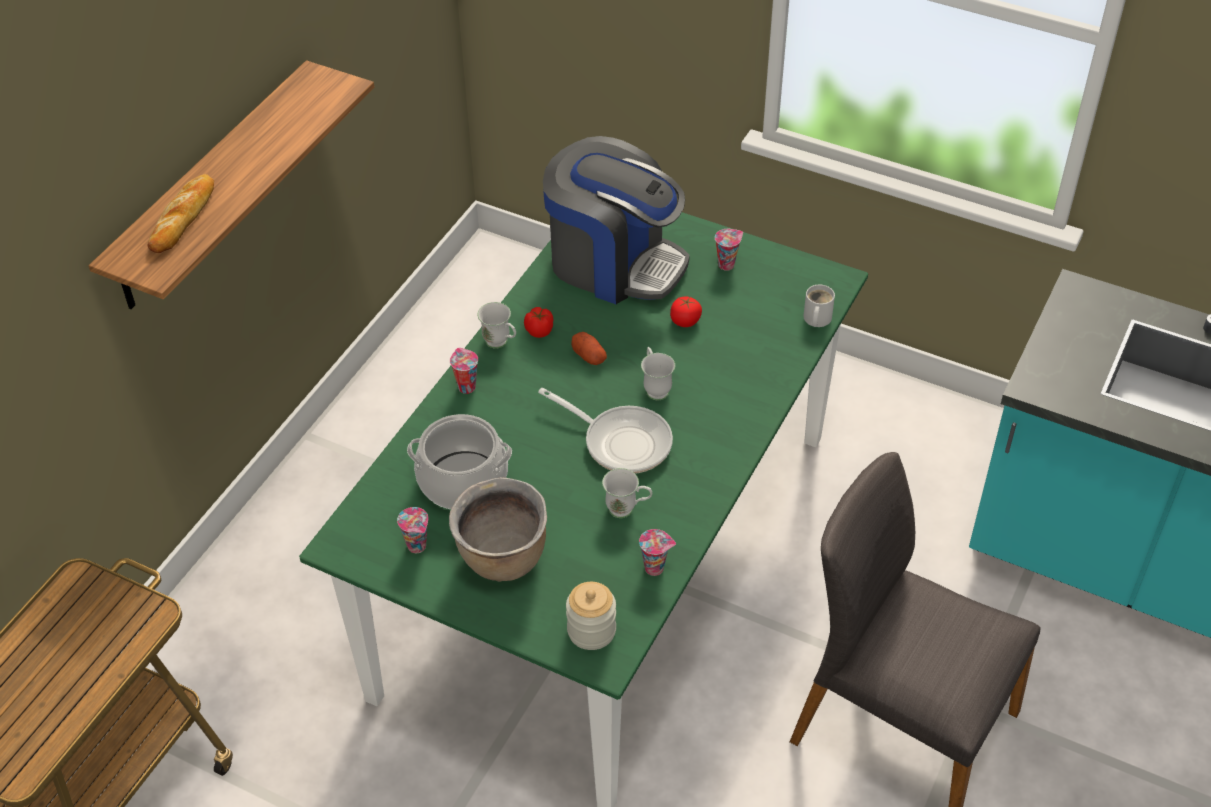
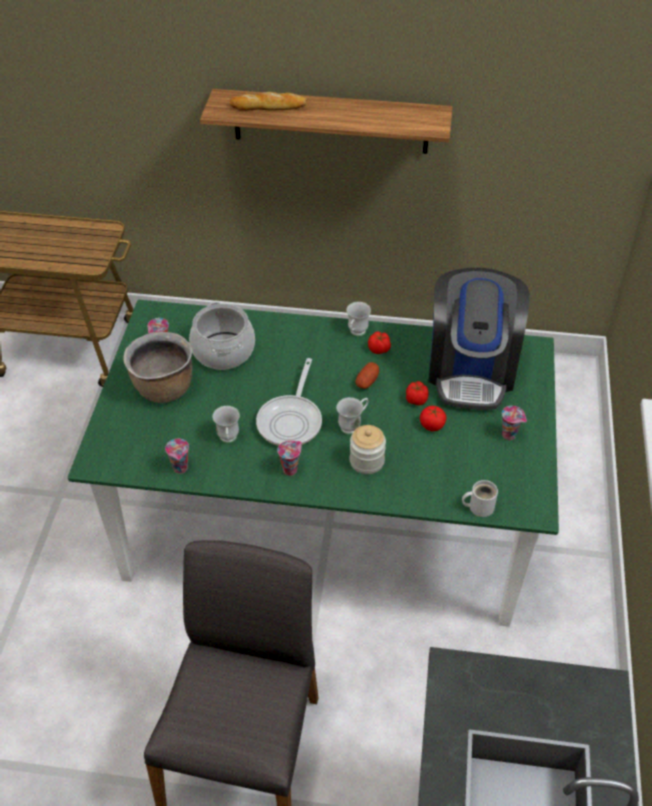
camera: 70 degrees right, 0 degrees up
cup [450,348,478,394] -> cup moved to [277,441,302,476]
jar [566,582,616,650] -> jar moved to [350,425,386,474]
none -> tomato [406,381,429,405]

